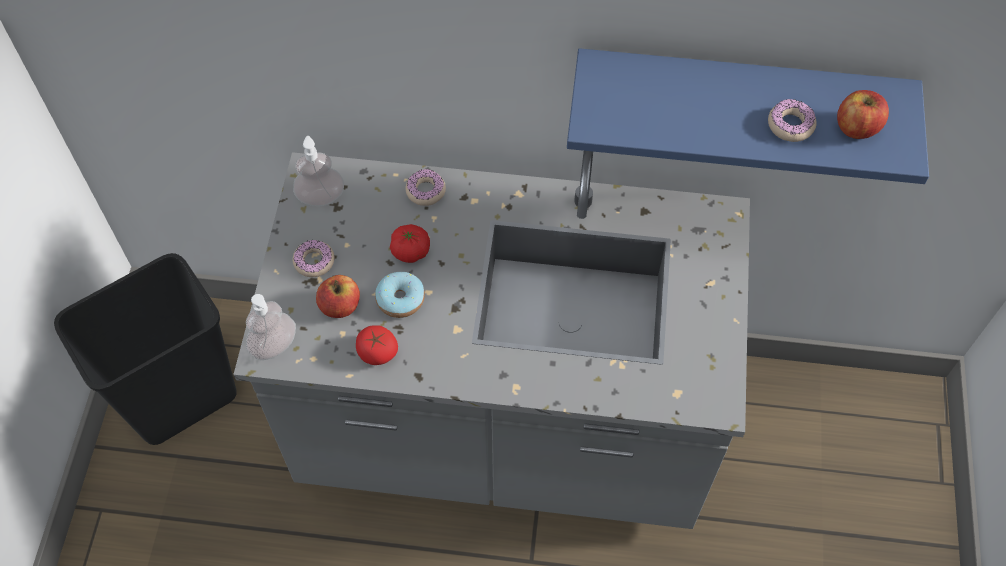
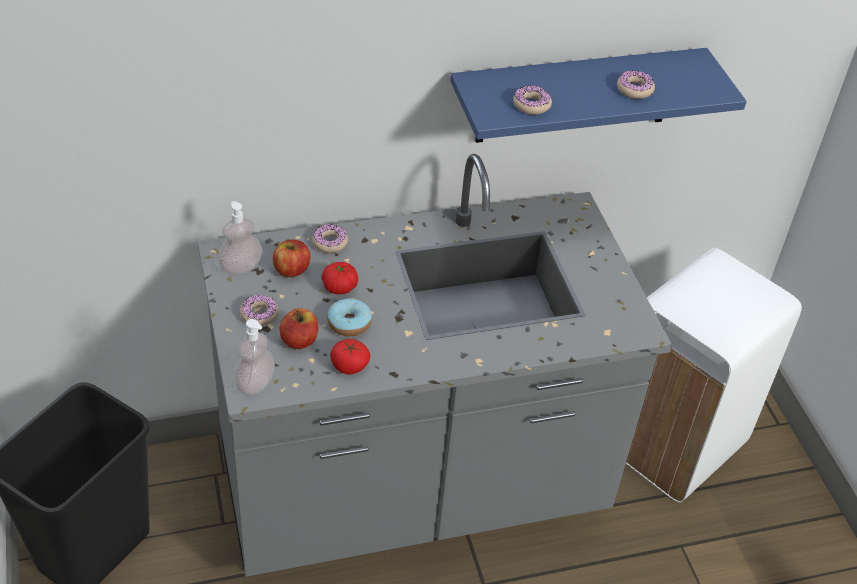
camera: 25 degrees left, 15 degrees down
apple [837,90,889,139] -> apple moved to [273,240,310,277]
none -> donut [513,85,552,115]
none -> white trash can [626,248,802,503]

